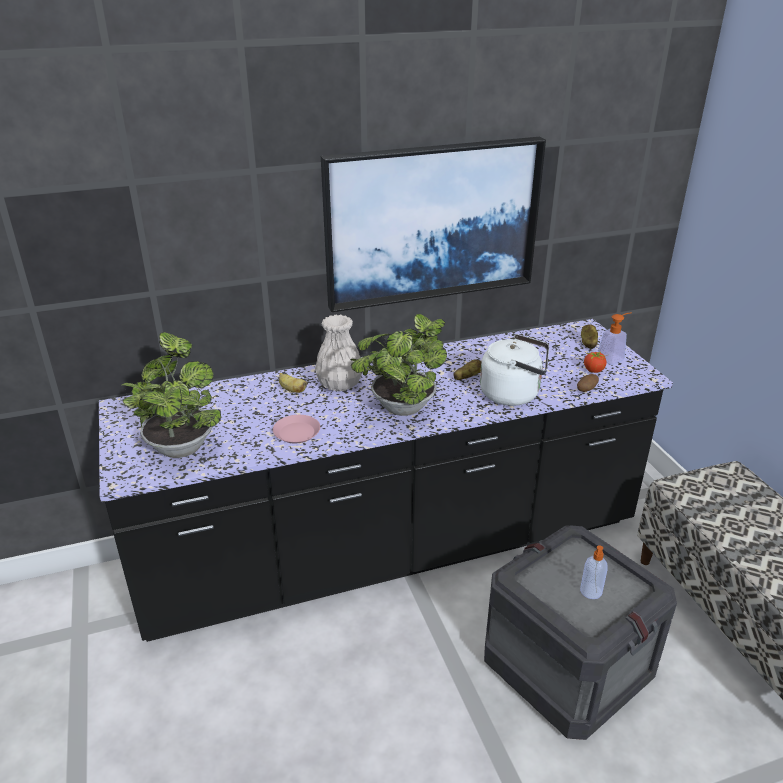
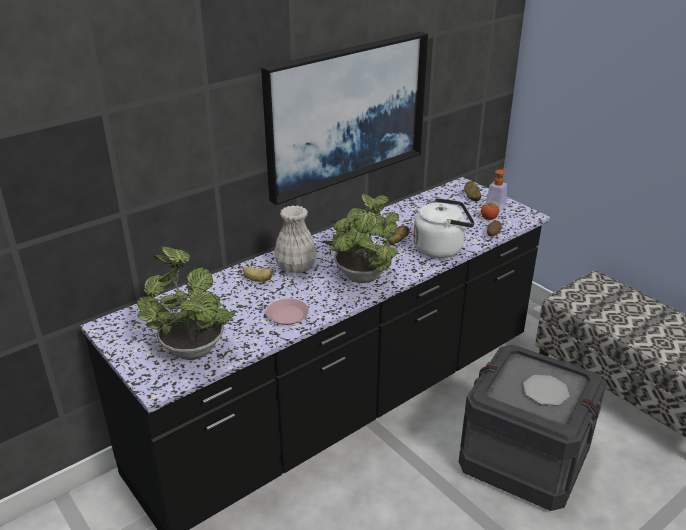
camera: 20 degrees left, 0 degrees up
soap dispenser [580,545,608,599] -> plate [523,375,570,405]

